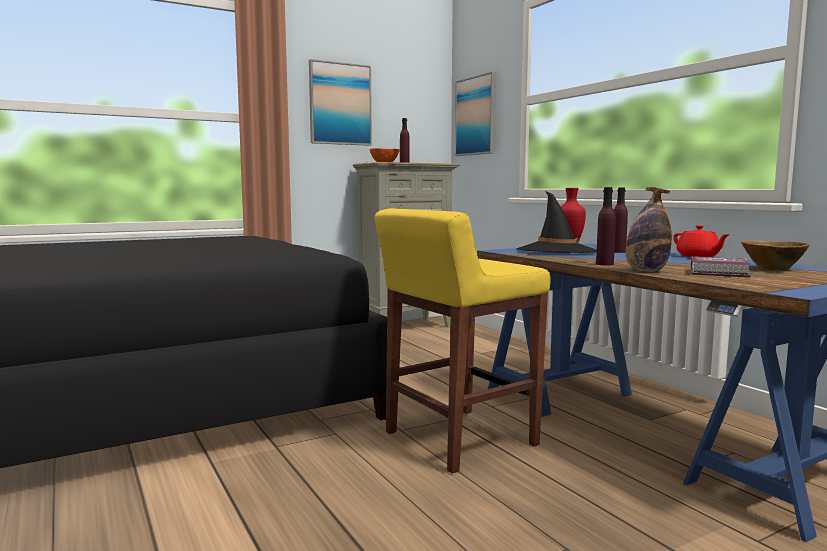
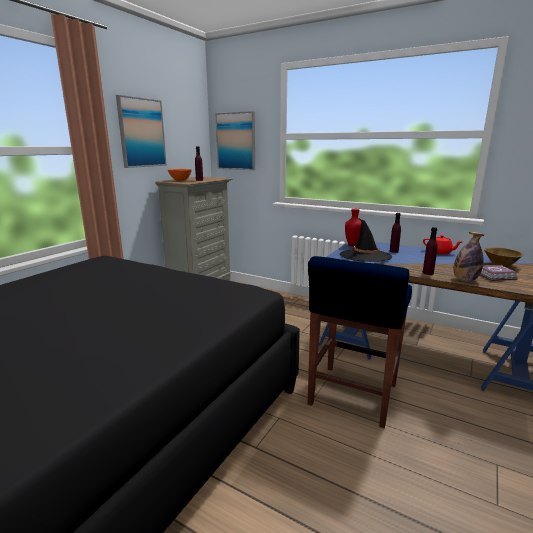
camera: 30 degrees left, 10 degrees up
yellow stool [374,208,550,473] -> blue stool [308,256,412,428]

